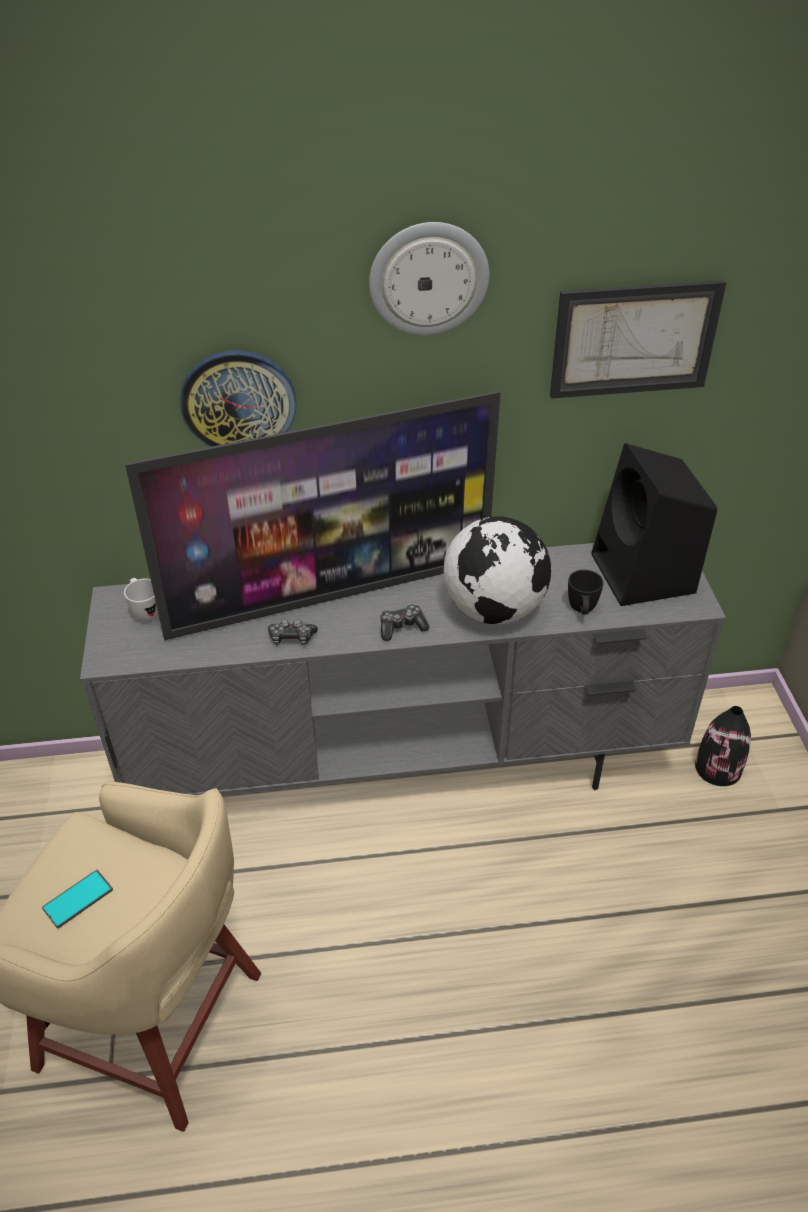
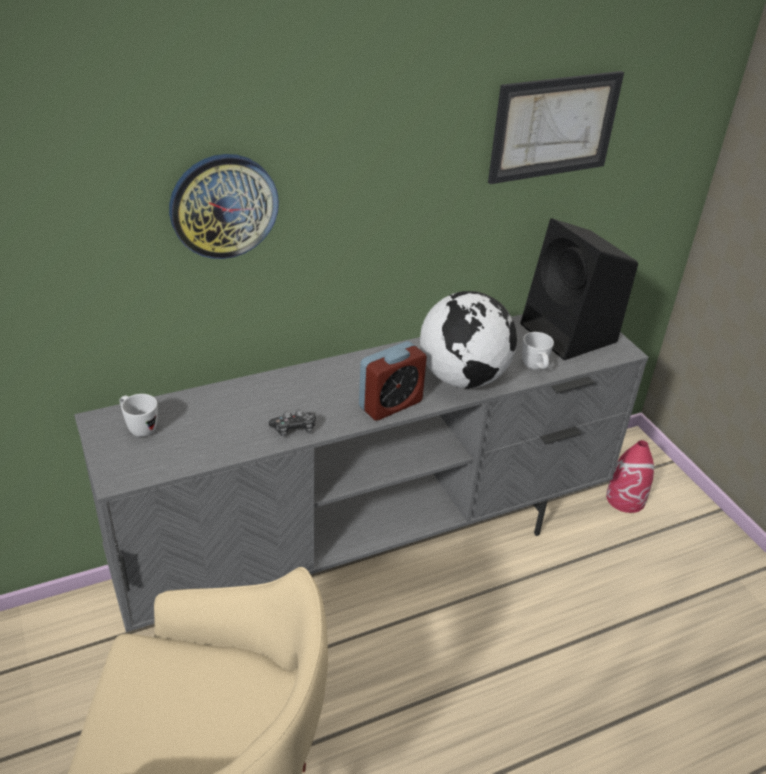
camera: 20 degrees left, 5 degrees down
phone [42,870,113,928] -> none
television [125,391,501,640] -> none
wall clock [369,222,489,336] -> none
game controller [380,604,429,641] -> alarm clock [359,341,427,421]
black mug [568,570,604,615] -> white mug [522,332,554,370]
black vase [695,706,751,786] -> red vase [606,440,654,513]

